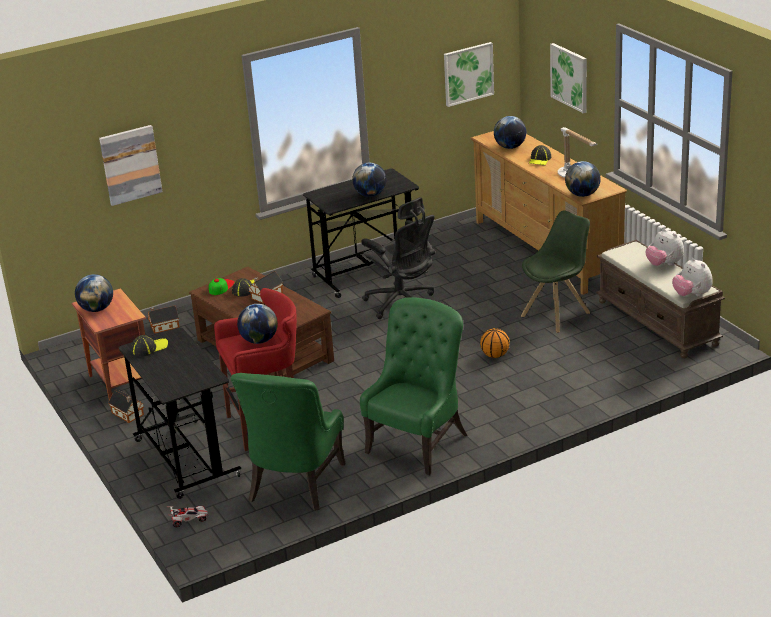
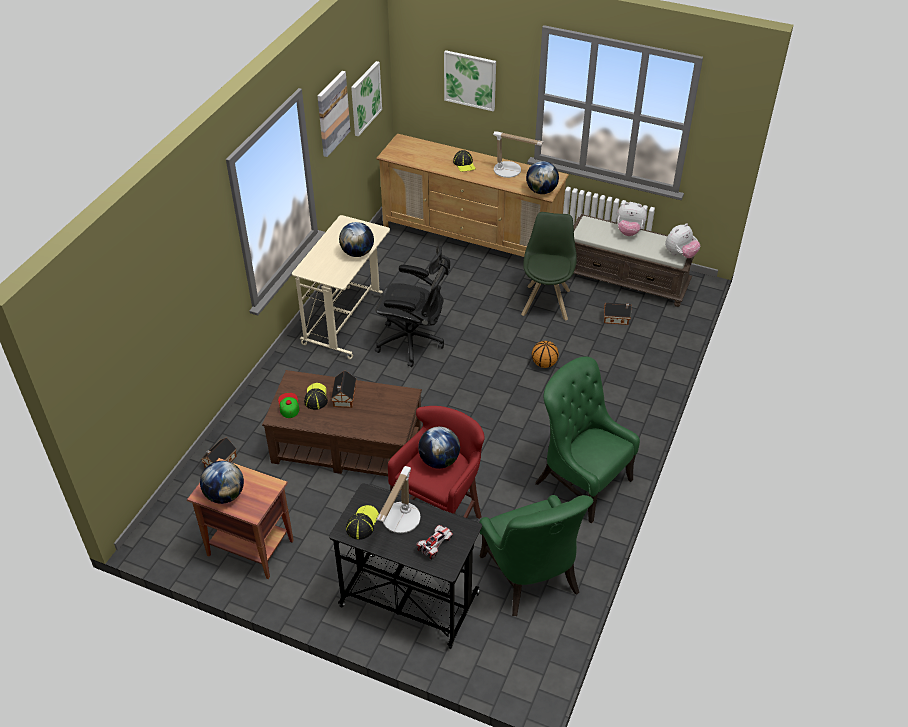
camera: 40 degrees left, 15 degrees up
picture [99,125,163,206] -> picture moved to [317,71,350,157]
toy house [108,389,144,423] -> toy house moved to [604,303,632,325]
toy car [167,506,209,528] -> toy car moved to [416,525,453,560]
black desk [303,168,419,298] -> beige desk [292,215,390,359]
green chair [360,297,468,475] -> green chair turned 45 degrees counterclockwise [535,356,640,523]
globe [494,116,526,149] -> none
plush toy [672,258,712,297] -> plush toy turned 60 degrees counterclockwise [665,223,700,258]
none -> table lamp [376,466,420,533]

